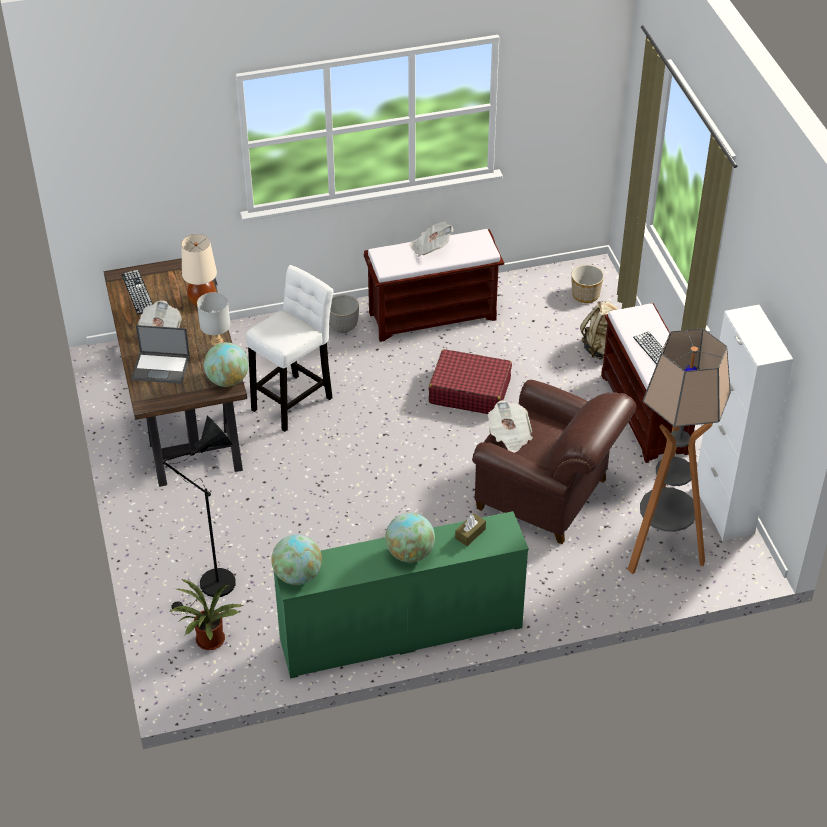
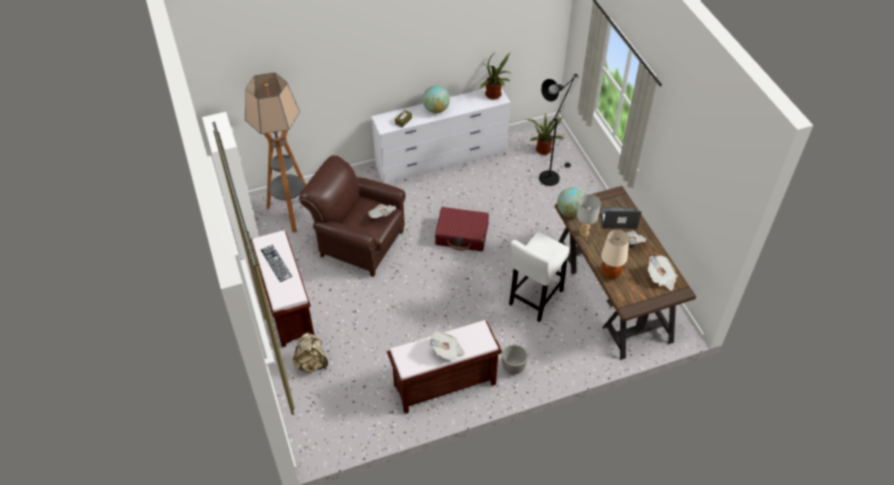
camera: 175 degrees right, 5 degrees up
keyboard [121,270,153,314] -> newspaper [647,255,678,290]
globe [271,534,322,585] -> potted plant [480,53,512,100]
green dresser [274,511,529,679] -> white dresser [371,87,511,184]
red suitcase [429,349,512,414] -> red suitcase moved to [435,207,489,251]
planter [571,265,604,303] -> none

